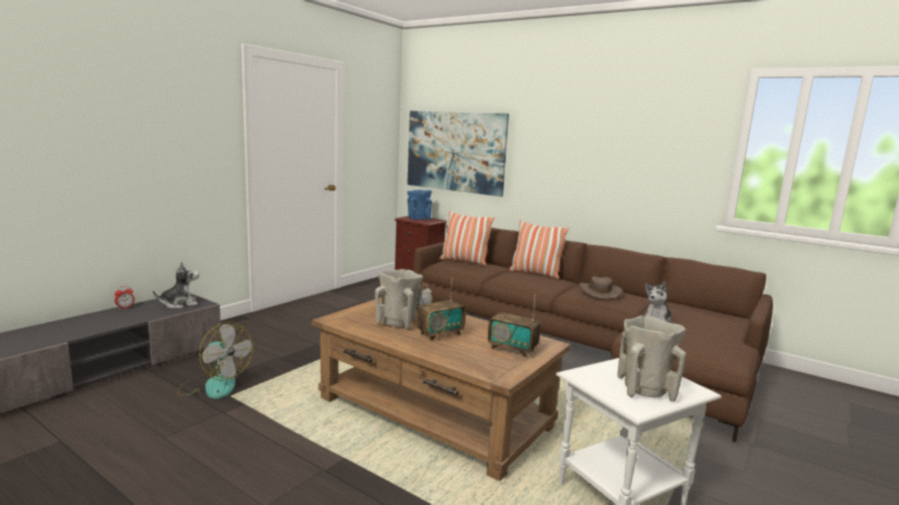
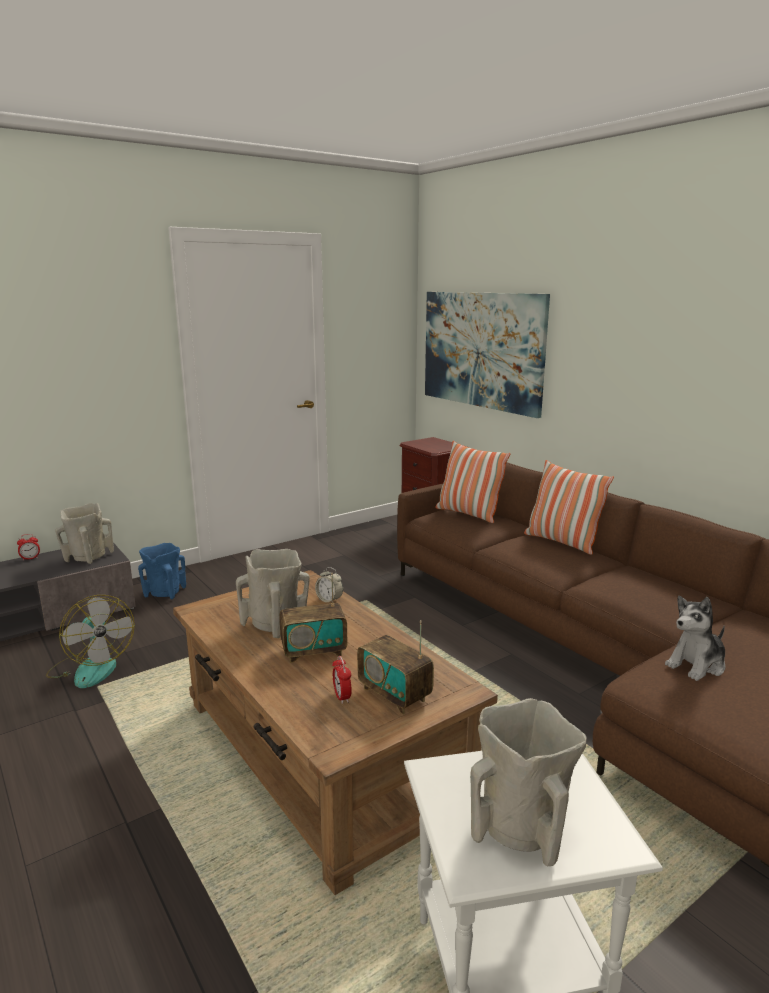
camera: 20 degrees right, 5 degrees up
plush toy [153,262,199,309] -> beige vase [55,503,114,564]
blue vase [407,190,432,220] -> blue vase moved to [138,543,186,599]
brown hat [578,276,623,300] -> none
none -> alarm clock [332,656,352,704]

